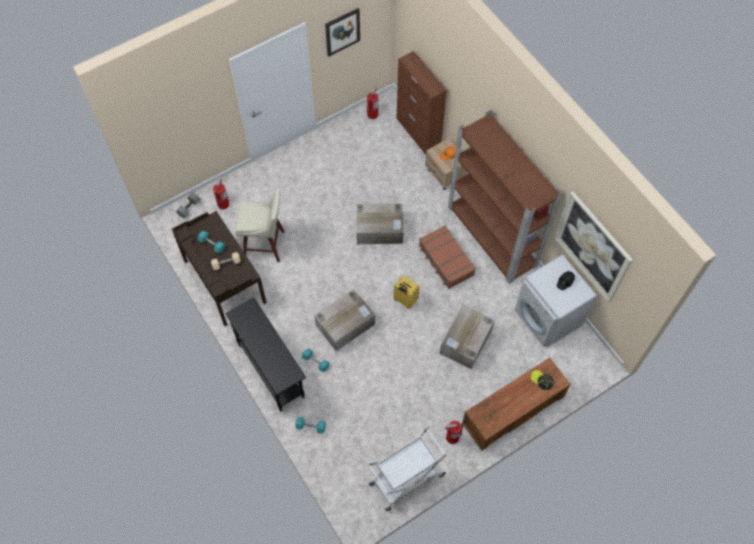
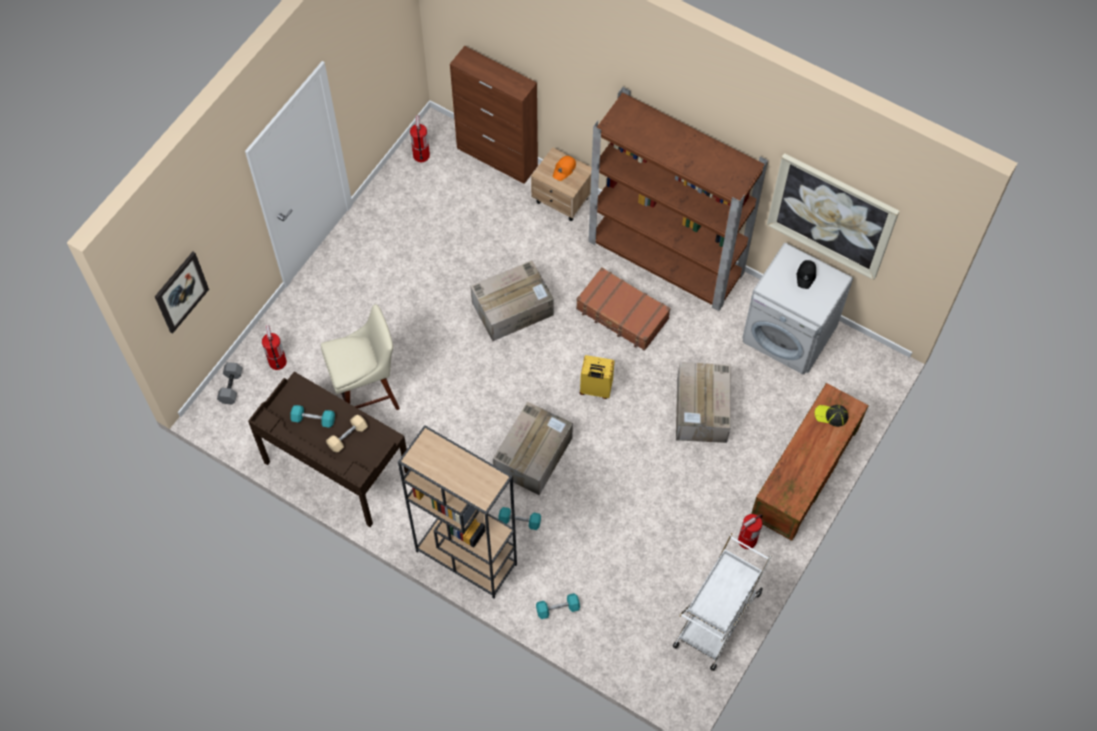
camera: 25 degrees left, 0 degrees up
black console table [225,298,306,412] -> bookcase [398,425,517,599]
picture [325,8,360,57] -> picture moved to [155,252,209,334]

